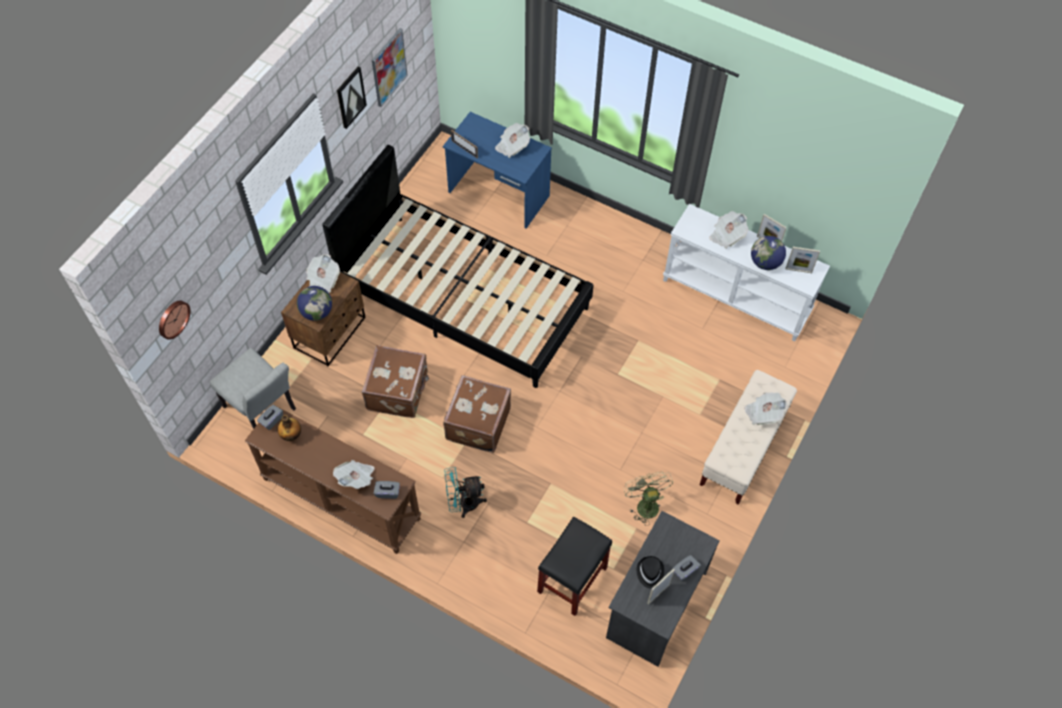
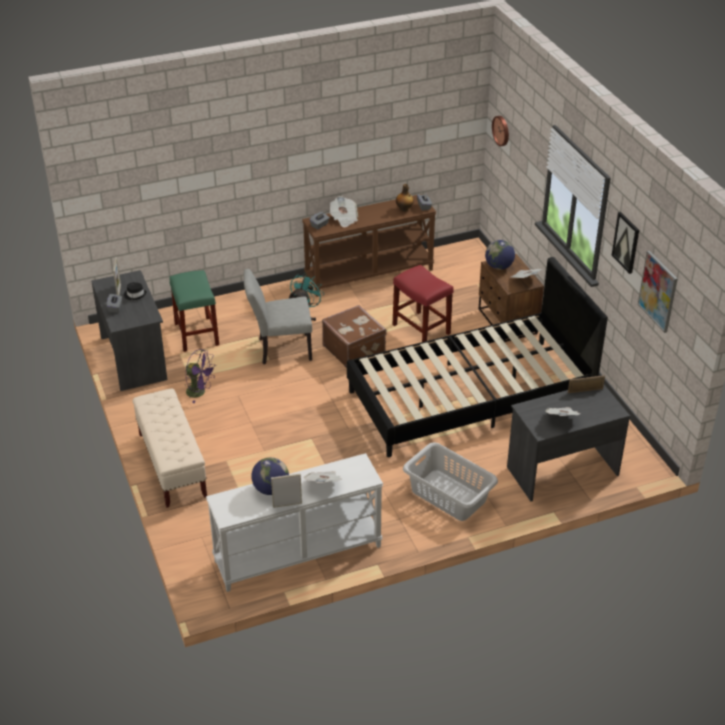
camera: 130 degrees right, 20 degrees down
grey chair [210,348,296,429] -> grey chair moved to [244,269,312,364]
brown suitcase [362,345,429,418] -> red stool [393,265,454,342]
blue desk [443,112,552,228] -> grey desk [507,385,630,501]
black stool [537,517,612,616] -> green stool [169,270,219,352]
green fan [624,472,673,526] -> purple fan [185,349,214,403]
newspaper [744,392,787,425] -> none
picture frame [786,247,820,273] -> none
none -> grey laundry basket [403,442,498,521]

